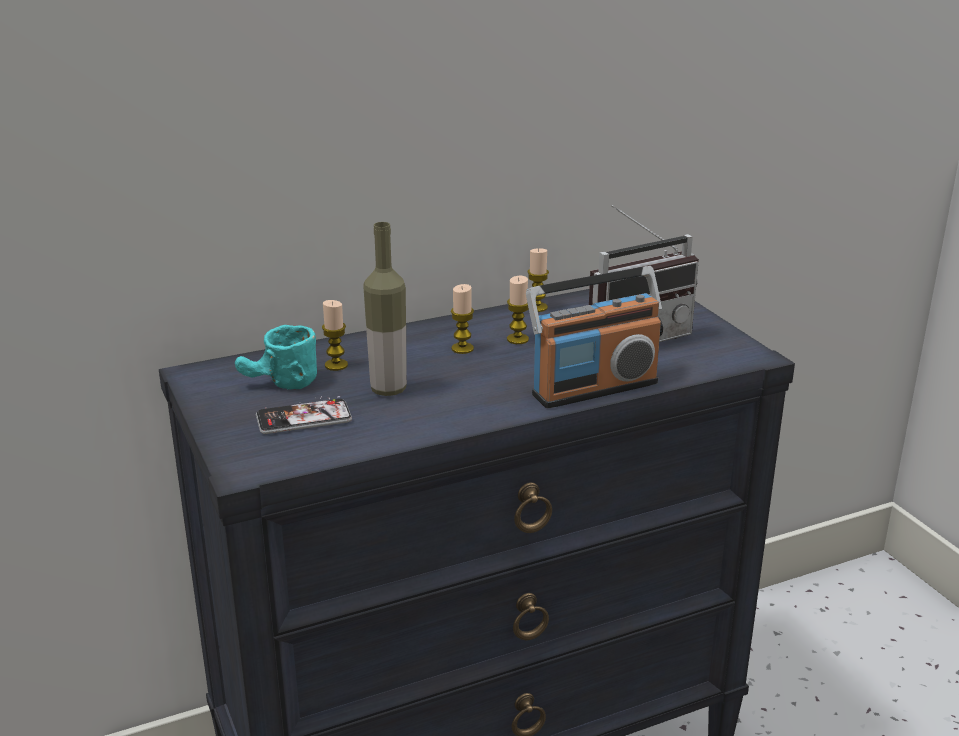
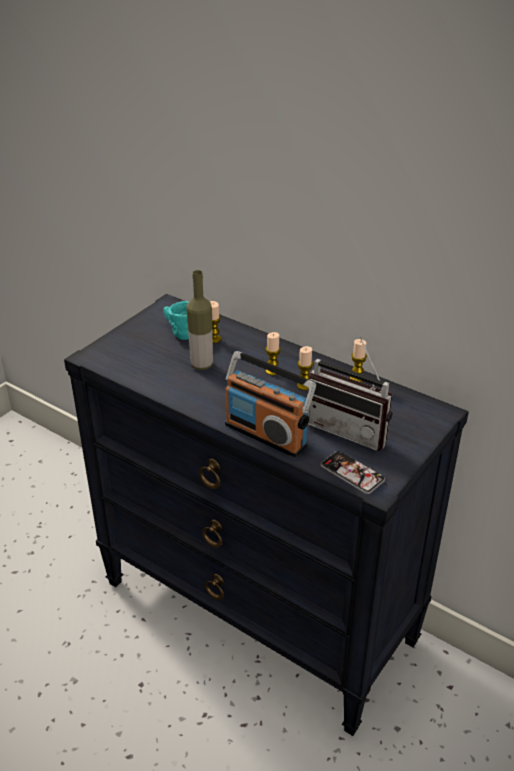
camera: 60 degrees right, 10 degrees up
phone [256,396,352,434] -> phone moved to [321,451,385,494]

